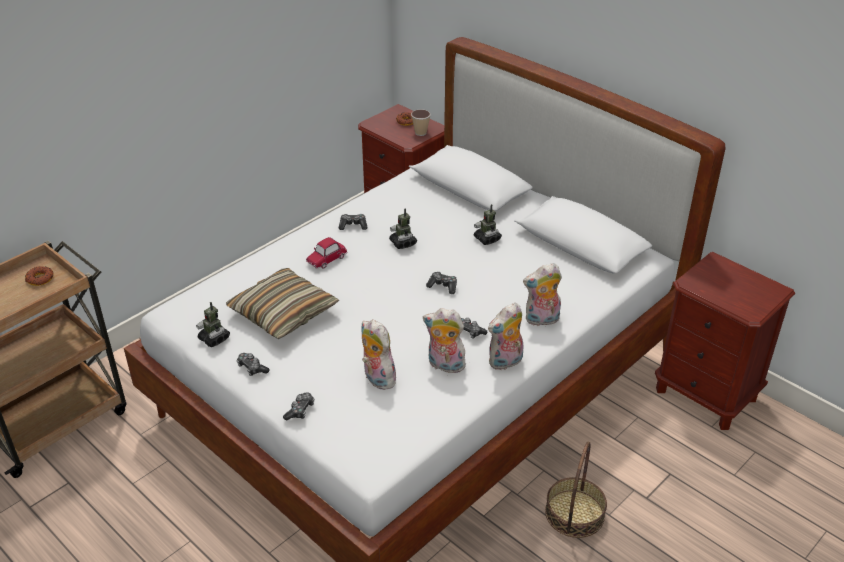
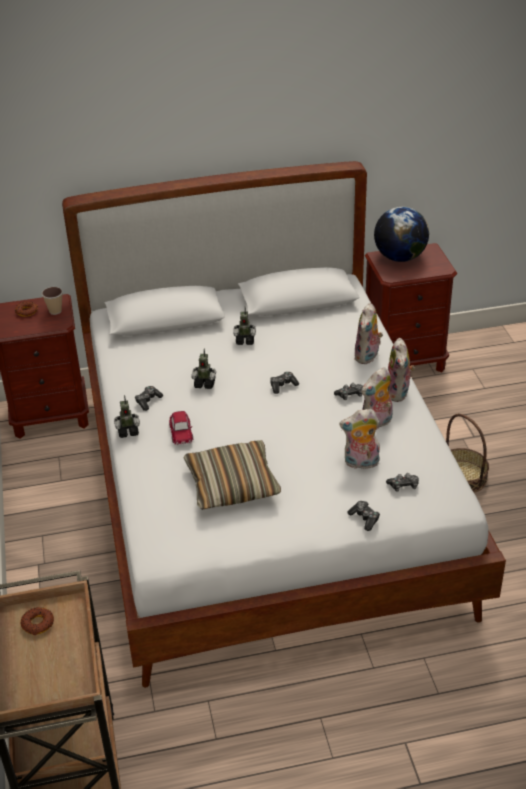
camera: 55 degrees left, 0 degrees up
toy robot [196,302,230,347] -> toy robot moved to [114,395,140,438]
game controller [236,353,270,376] -> game controller moved to [386,473,419,492]
none -> globe [374,207,429,262]

